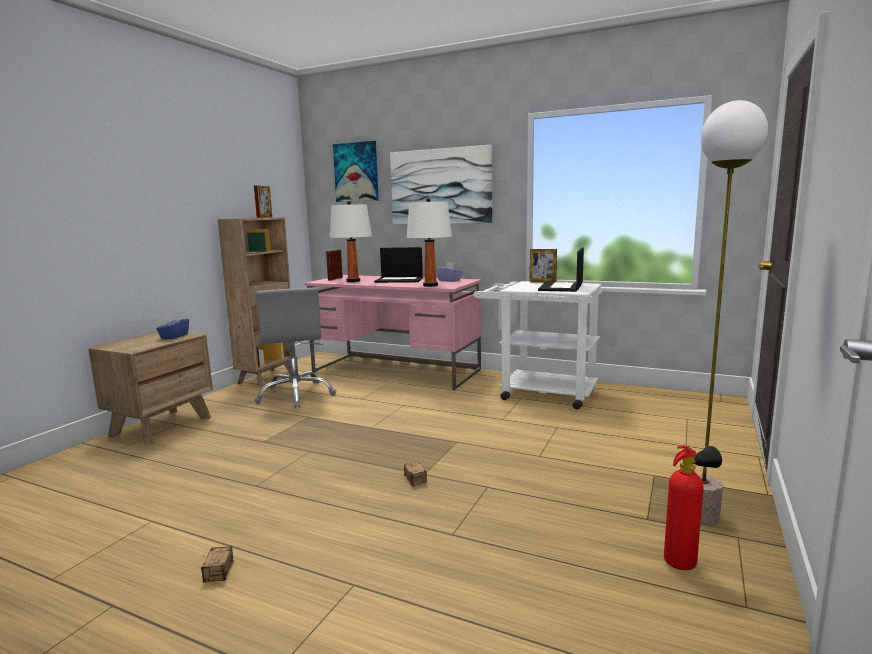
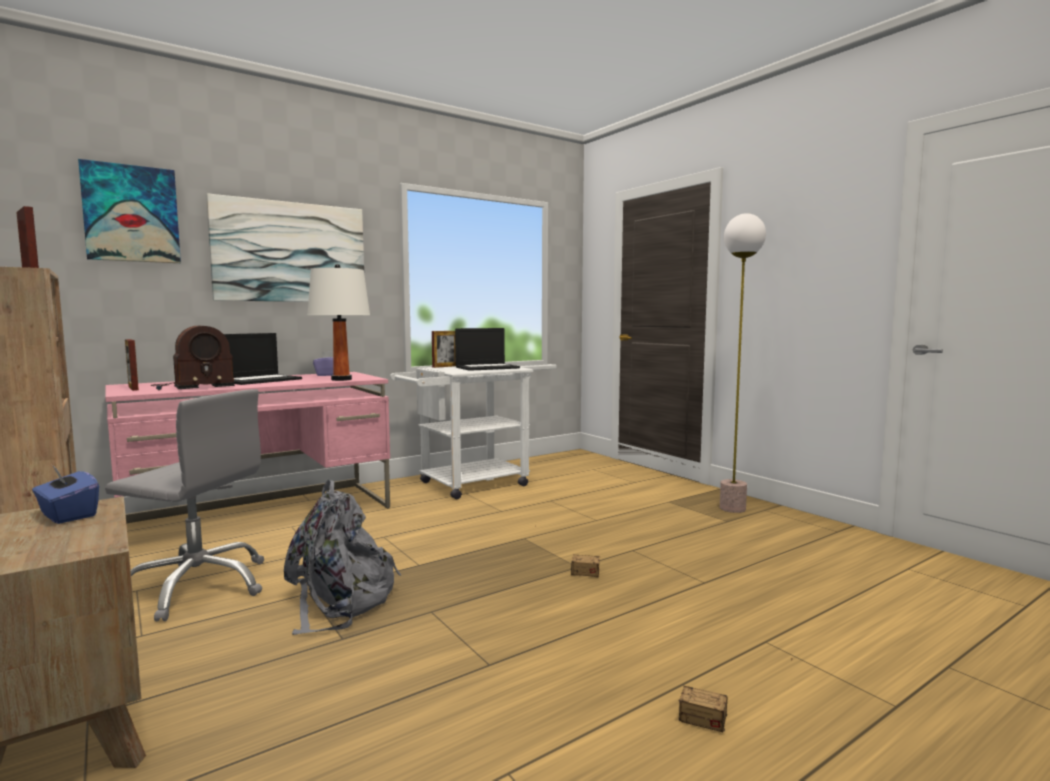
camera: 60 degrees left, 5 degrees down
white table lamp [330,201,372,282] -> radio [151,326,235,390]
laptop [538,247,584,292] -> laptop turned 75 degrees counterclockwise [455,328,520,371]
fire extinguisher [664,445,722,570] -> none
none -> grey backpack [284,480,401,635]

